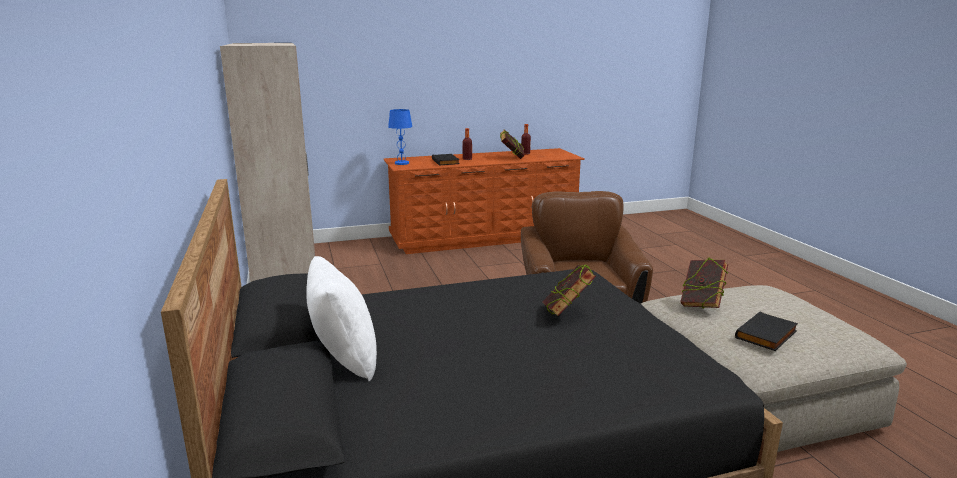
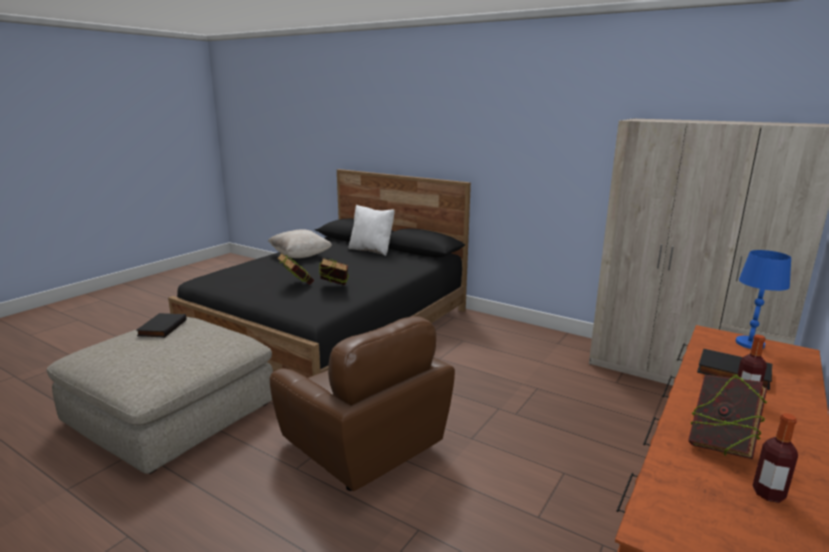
camera: 140 degrees right, 0 degrees up
book [680,257,728,308] -> book moved to [319,258,349,285]
none -> beige pillow [268,229,332,258]

